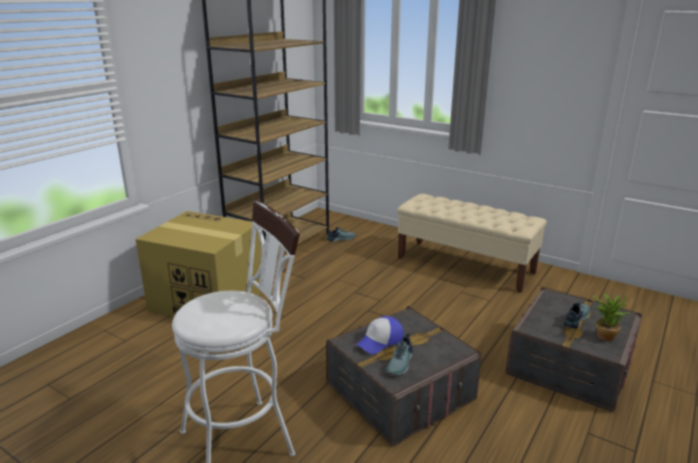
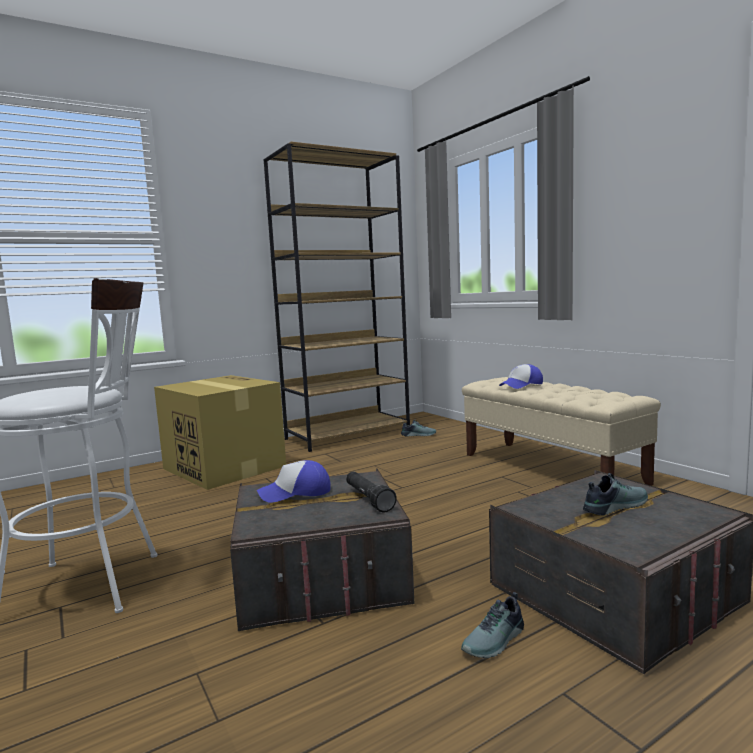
camera: 25 degrees right, 15 degrees down
shoe [386,333,413,375] -> shoe moved to [461,592,524,658]
potted plant [592,292,630,341] -> none
none -> black flashlight [346,472,397,512]
none -> cap [499,364,543,389]

